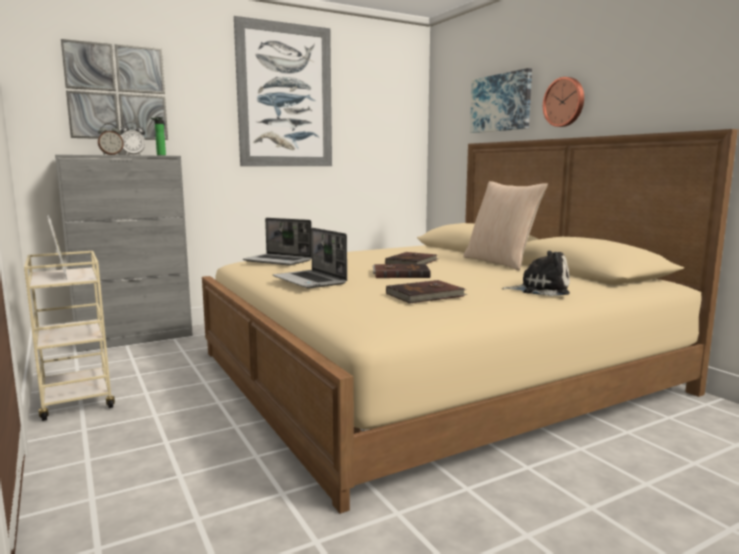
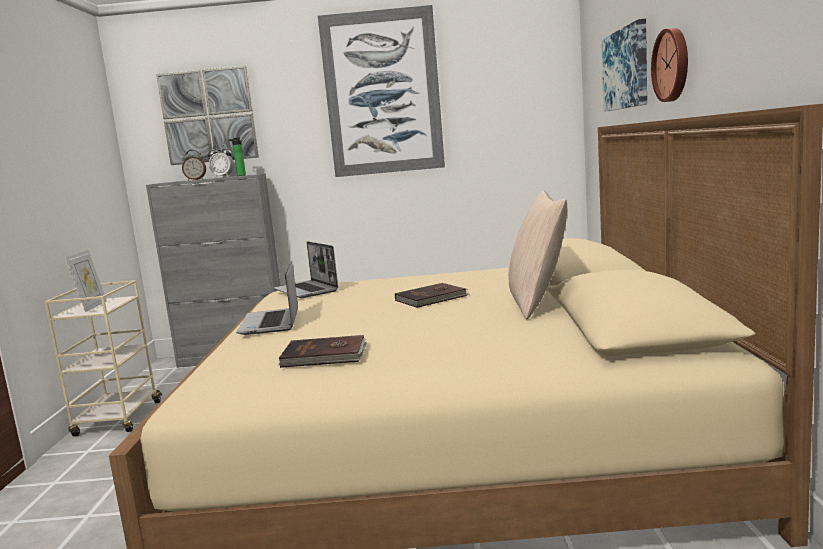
camera: 30 degrees right, 0 degrees up
brown book [373,264,430,278] -> none
plush toy [501,251,570,296] -> none

